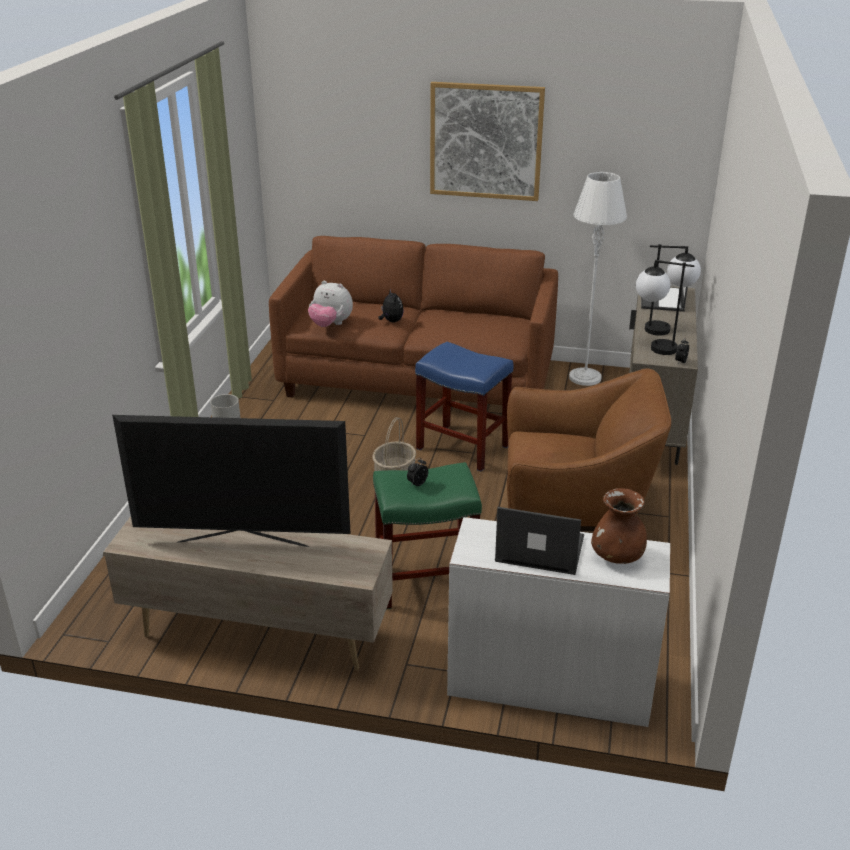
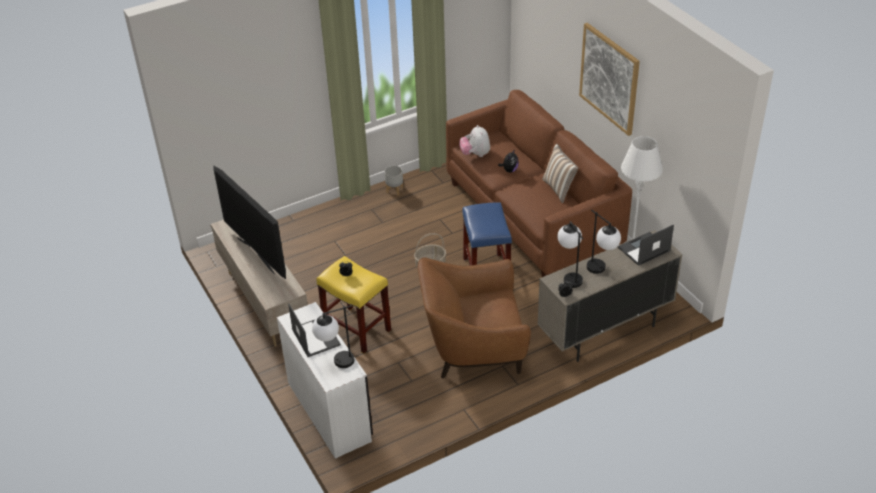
camera: 50 degrees right, 10 degrees up
green stool [373,462,482,609] -> yellow stool [316,256,391,353]
brown armchair [507,368,671,531] -> brown armchair turned 120 degrees clockwise [418,257,531,379]
brown vase [591,488,647,564] -> table lamp [312,305,354,368]
none -> pillow [542,144,578,203]

